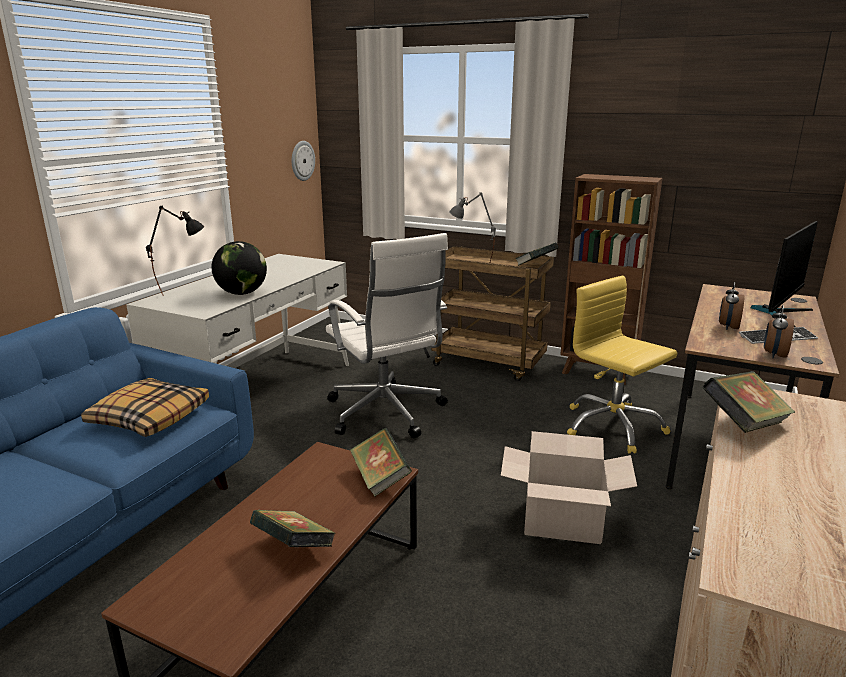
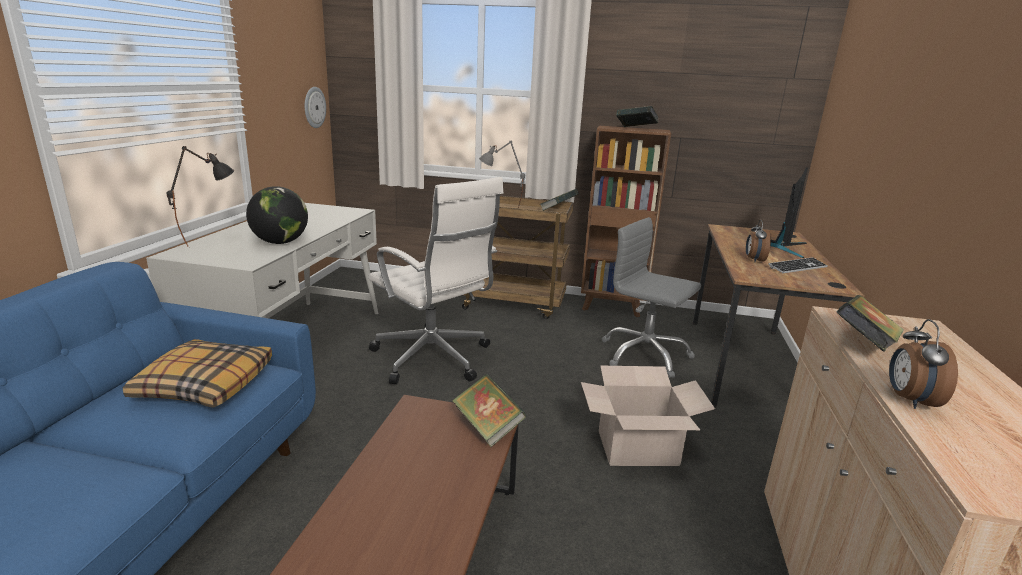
camera: 15 degrees left, 0 degrees up
book [250,510,335,547] -> book moved to [616,106,659,127]
yellow office chair [567,276,677,454] -> grey office chair [602,217,701,378]
alarm clock [764,305,794,358] -> alarm clock moved to [889,319,958,409]

